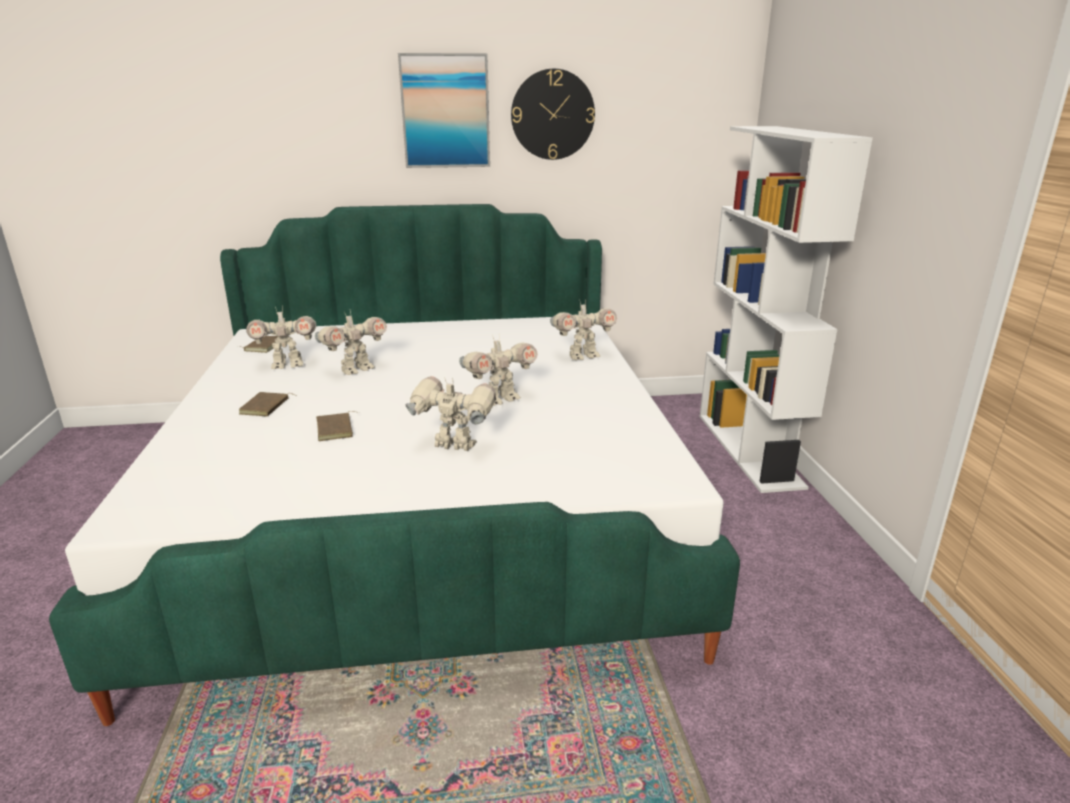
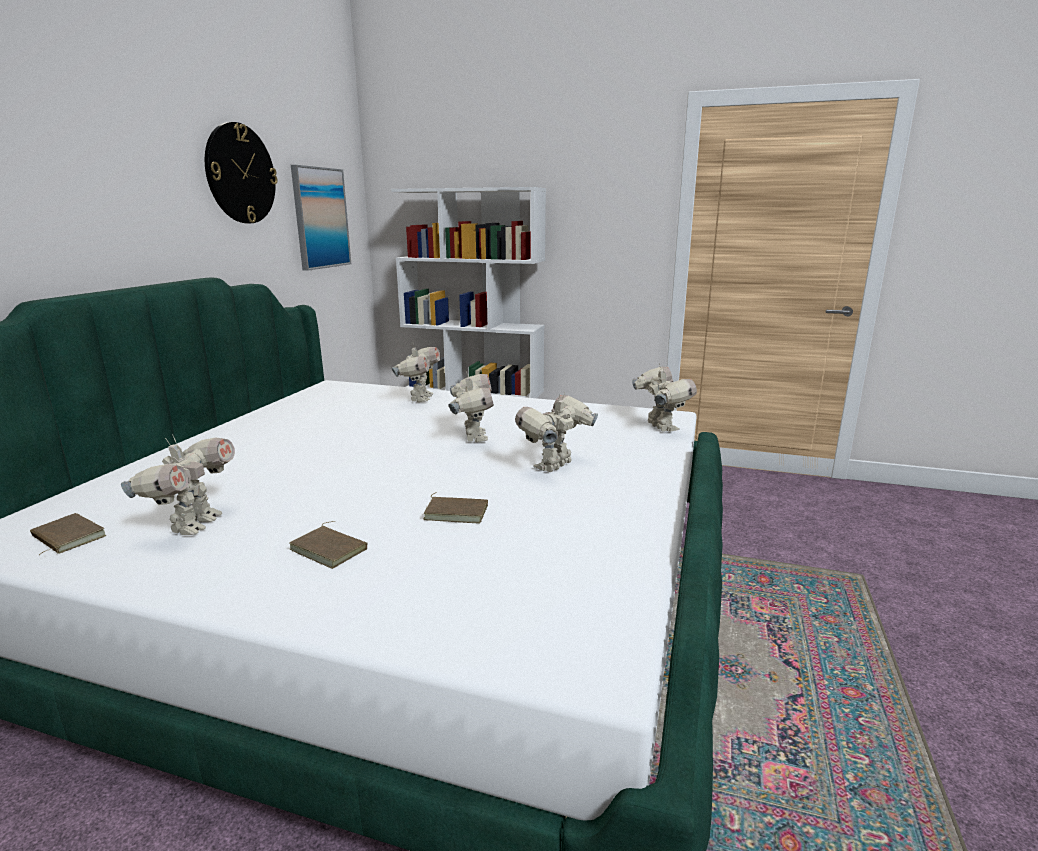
camera: 65 degrees left, 5 degrees down
toy robot [315,311,387,375] -> toy robot moved to [632,364,697,432]
picture [398,53,490,168] -> picture moved to [291,165,351,271]

